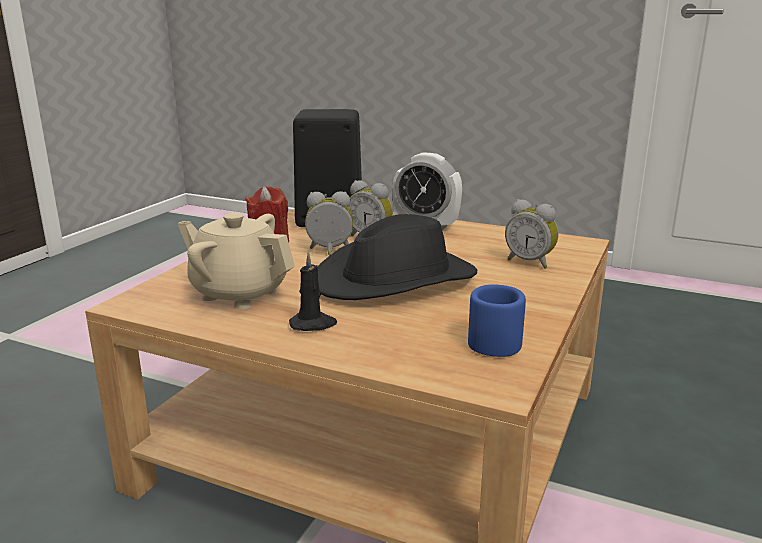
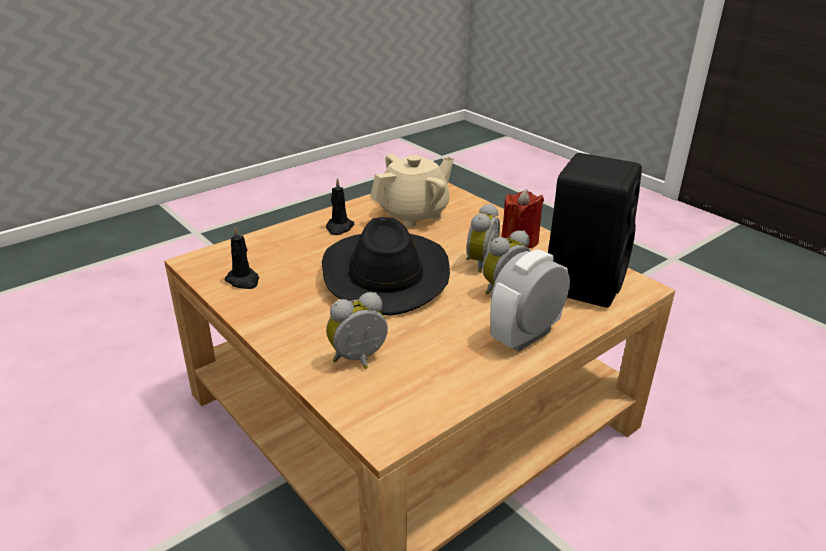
camera: 115 degrees right, 10 degrees up
blue mug [468,285,526,357] -> black candle [224,226,259,289]

